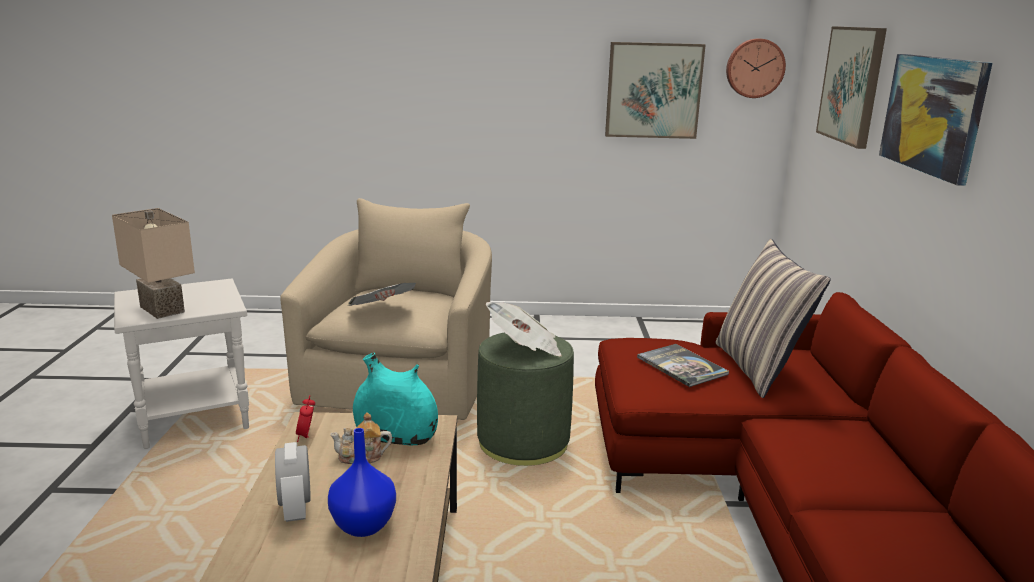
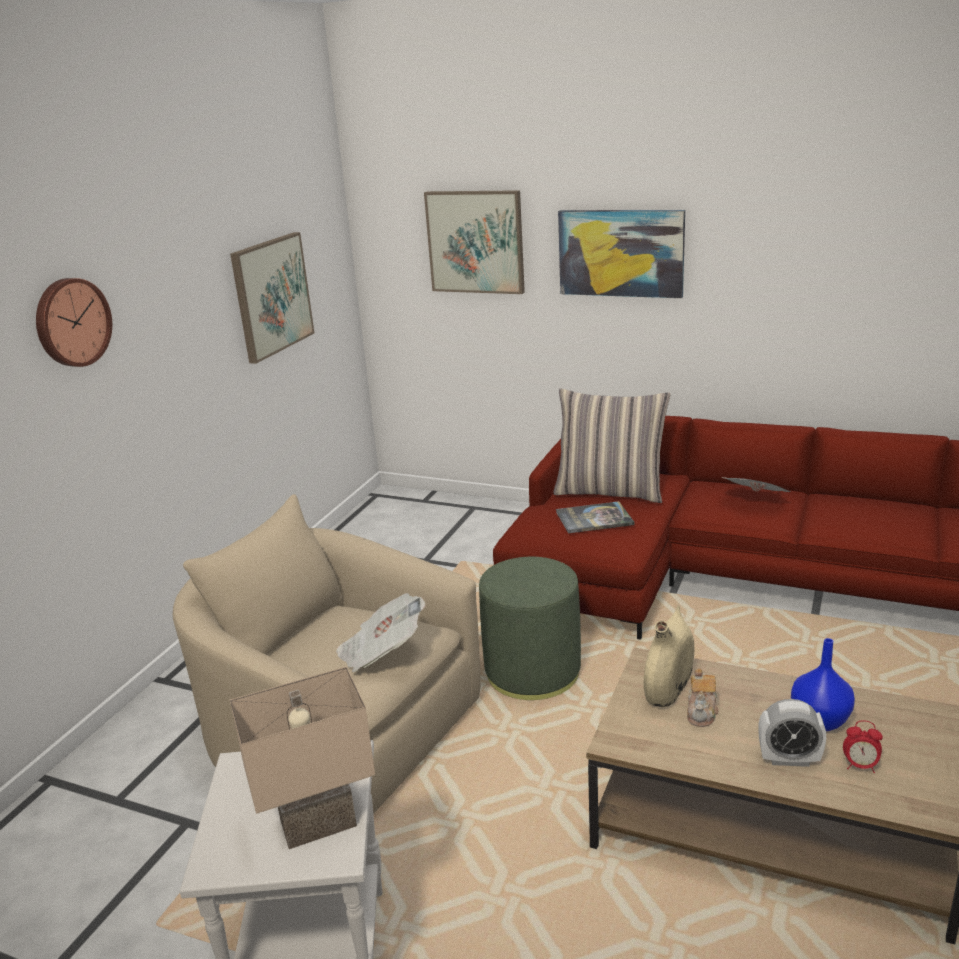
camera: 65 degrees left, 5 degrees up
alarm clock [296,395,315,442] -> alarm clock moved to [843,720,883,773]
turquoise vase [353,353,438,445] -> beige vase [644,606,694,707]
newspaper [486,302,561,356] -> newspaper moved to [721,477,790,492]
wall clock [726,38,786,98] -> wall clock moved to [36,278,112,367]

